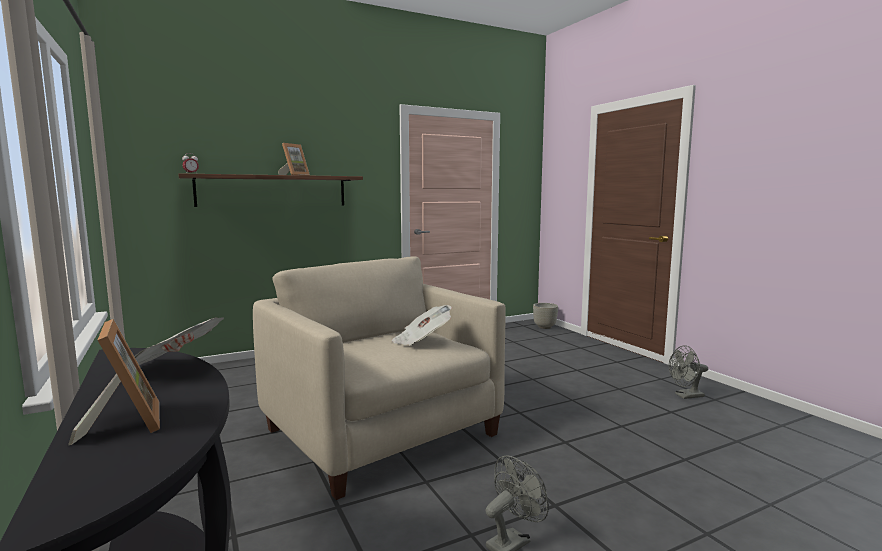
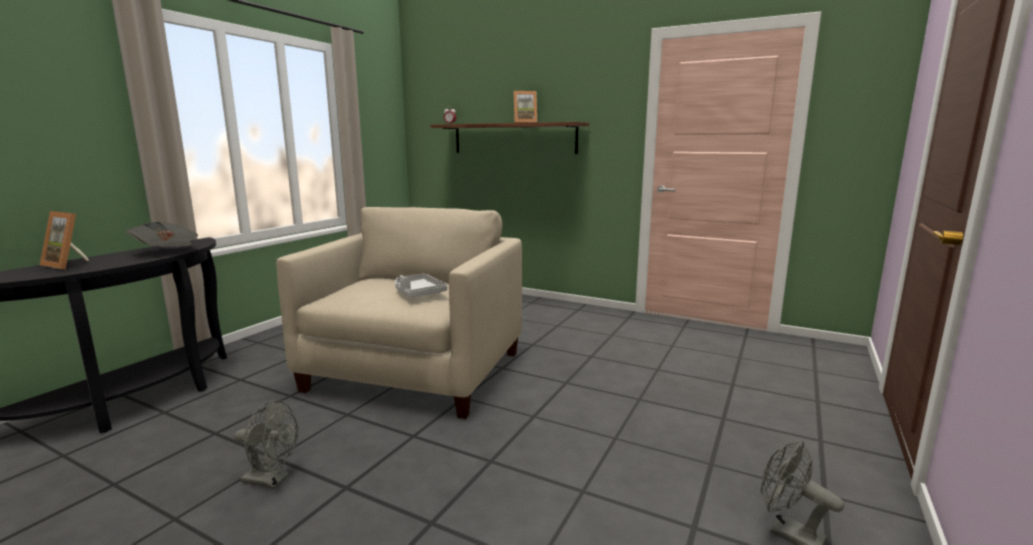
camera: 55 degrees right, 5 degrees up
picture frame [68,319,160,445] -> picture frame turned 90 degrees clockwise [40,211,89,270]
newspaper [392,305,452,346] -> grey tray [395,273,447,297]
grey planter [533,303,558,329] -> none

